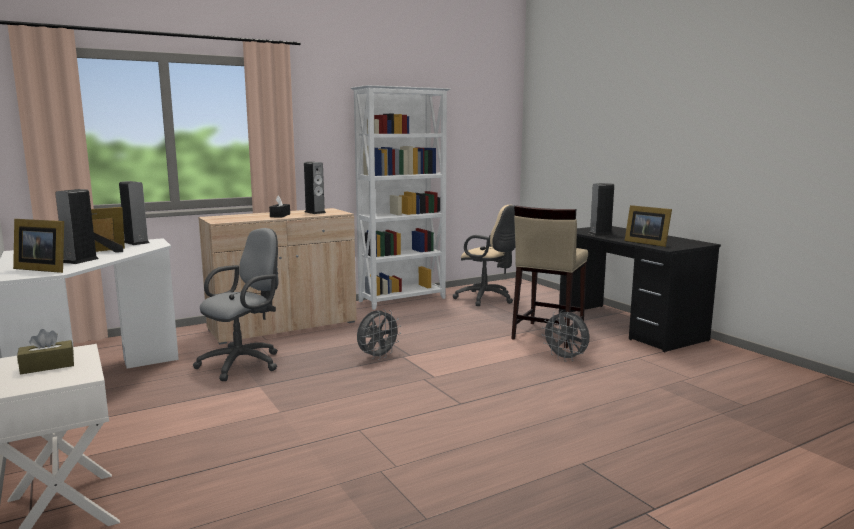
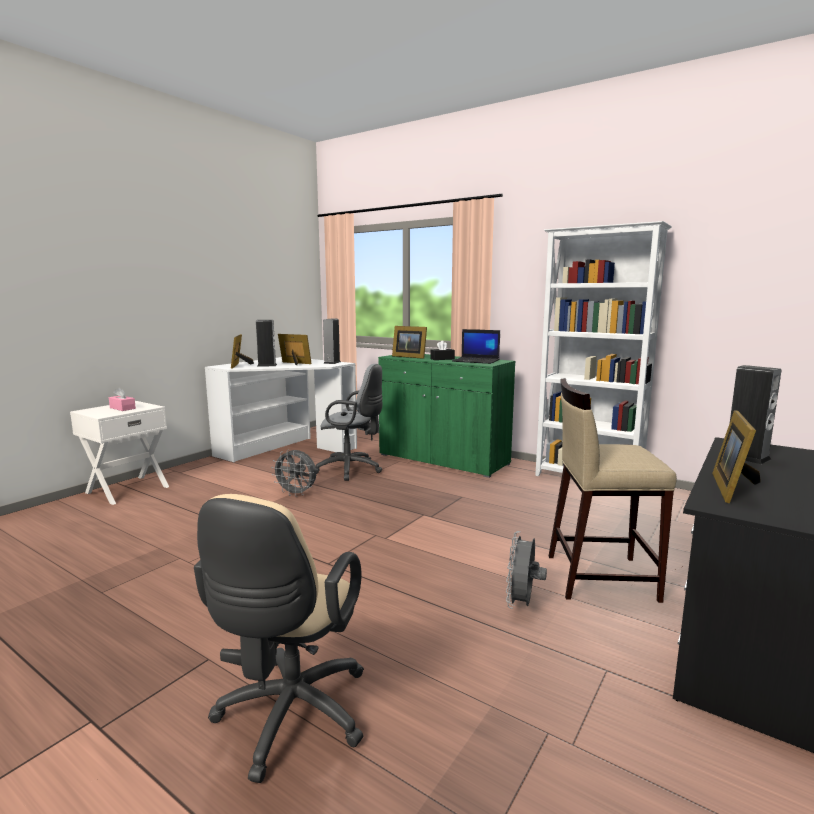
camera: 65 degrees right, 0 degrees up
brown tissue box [17,329,74,374] -> pink tissue box [109,387,136,411]
beige cabinet [198,208,357,345] -> green cabinet [378,354,515,478]
speaker [304,162,326,214] -> laptop [452,329,500,364]
grey fan [357,309,401,360] -> grey fan moved to [271,449,316,497]
beige office chair [453,205,515,306] -> beige office chair moved to [194,494,364,783]
none -> picture frame [392,326,427,359]

